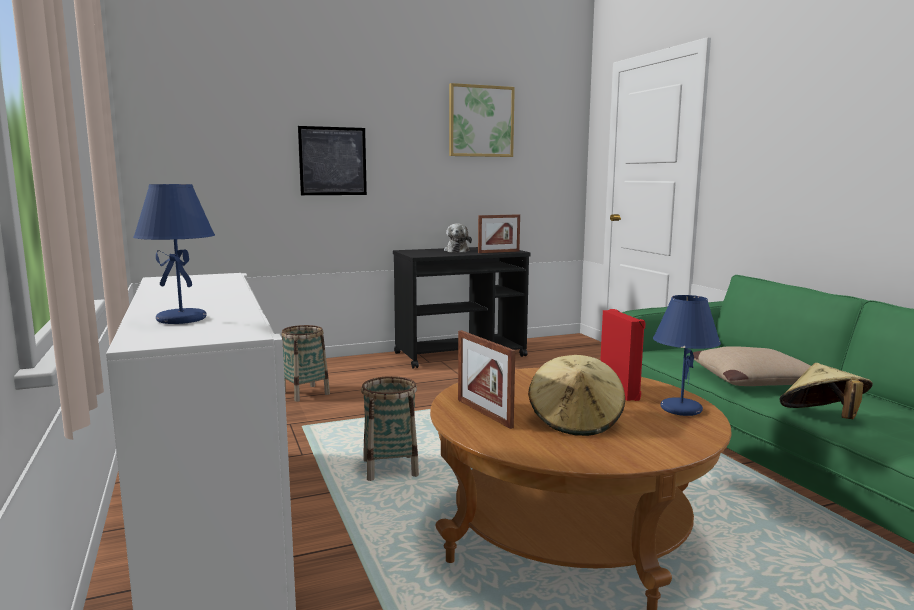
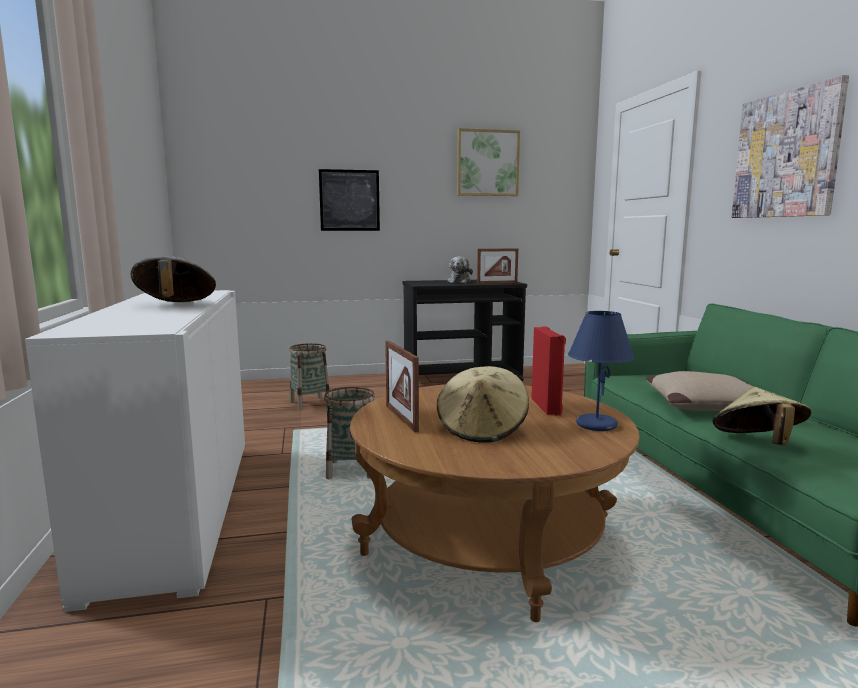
camera: 10 degrees right, 0 degrees up
blue table lamp [133,184,215,324] -> none
none -> grey hat [131,256,216,302]
none -> picture [732,75,849,218]

